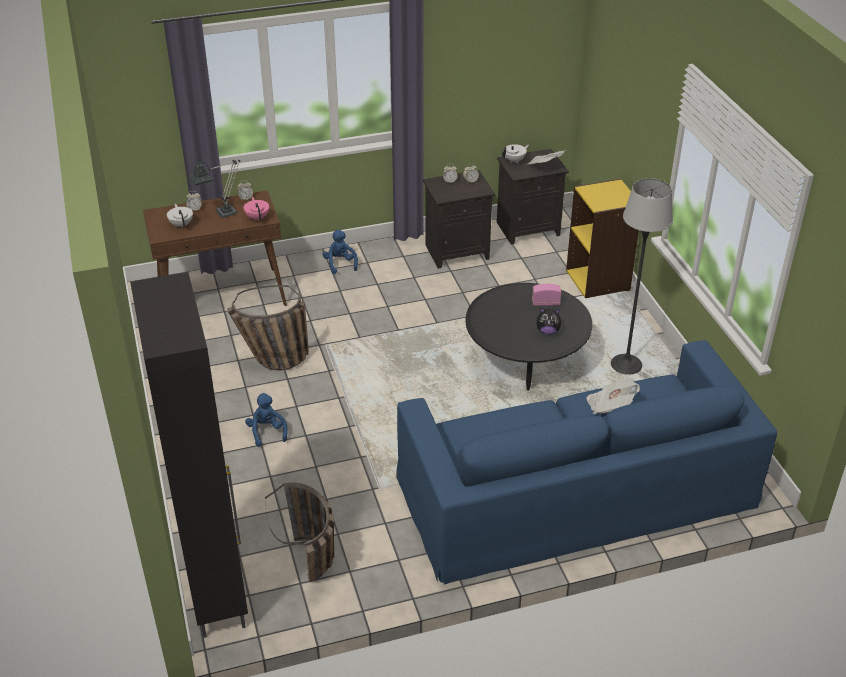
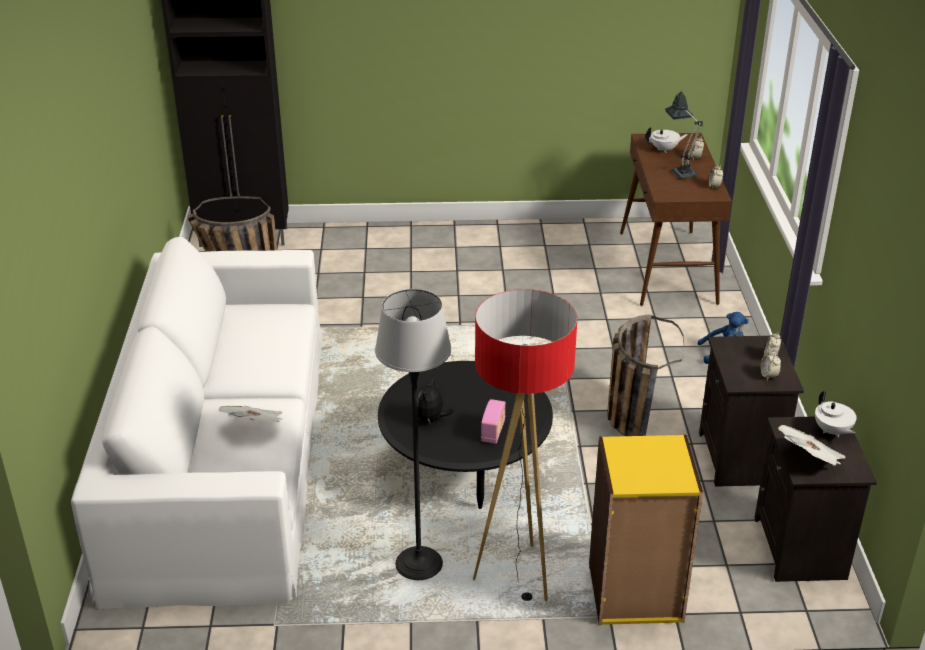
camera: 105 degrees right, 5 degrees down
basket [227,285,309,370] -> basket moved to [607,315,684,436]
pink teapot [244,197,269,221] -> none
blue plush toy [245,393,288,447] -> none
blue sofa [396,340,777,585] -> white sofa [71,237,323,609]
none -> floor lamp [473,289,577,602]

